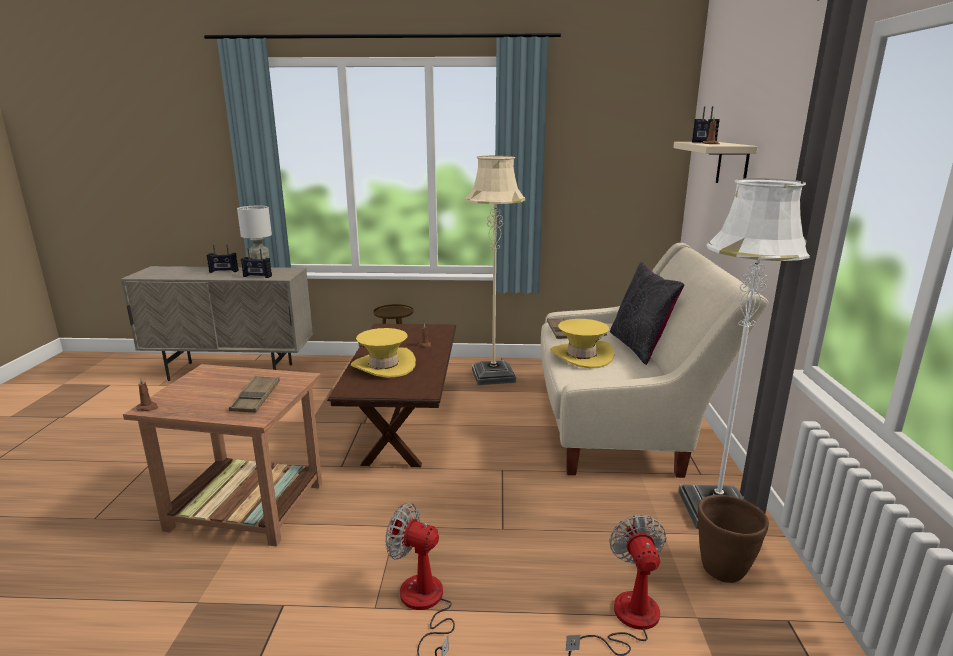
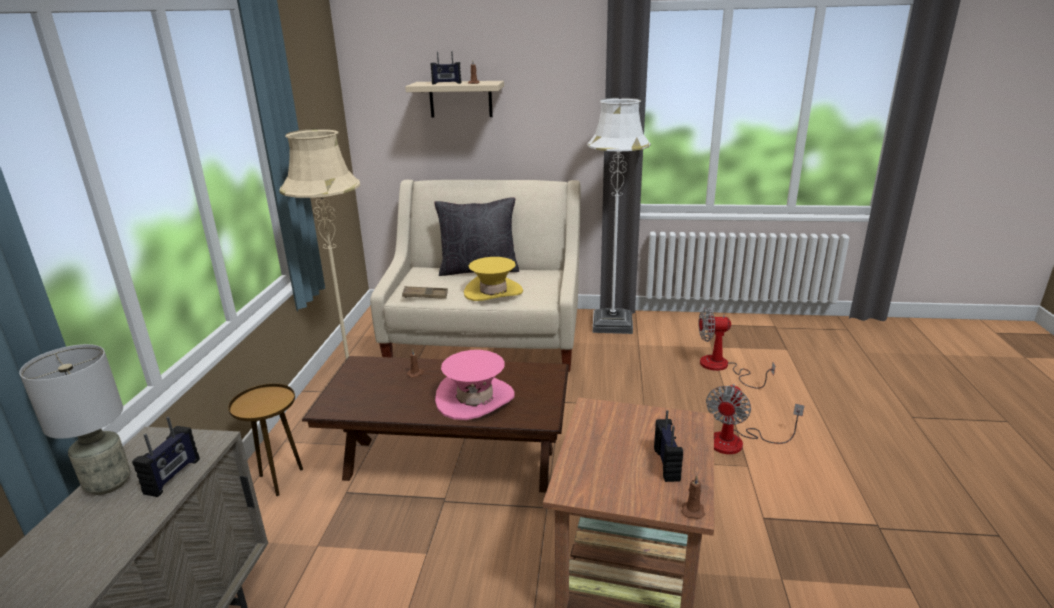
camera: 85 degrees left, 5 degrees up
radio [207,244,239,273] -> radio moved to [654,410,683,482]
brown tray [229,376,280,413] -> none
yellow hat [351,328,416,378] -> pink hat [435,350,515,420]
brown planter [698,494,769,583] -> none

